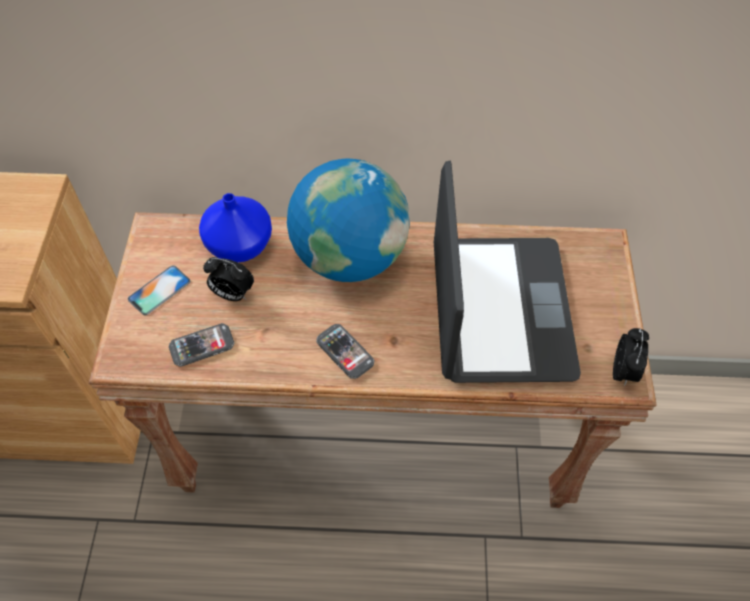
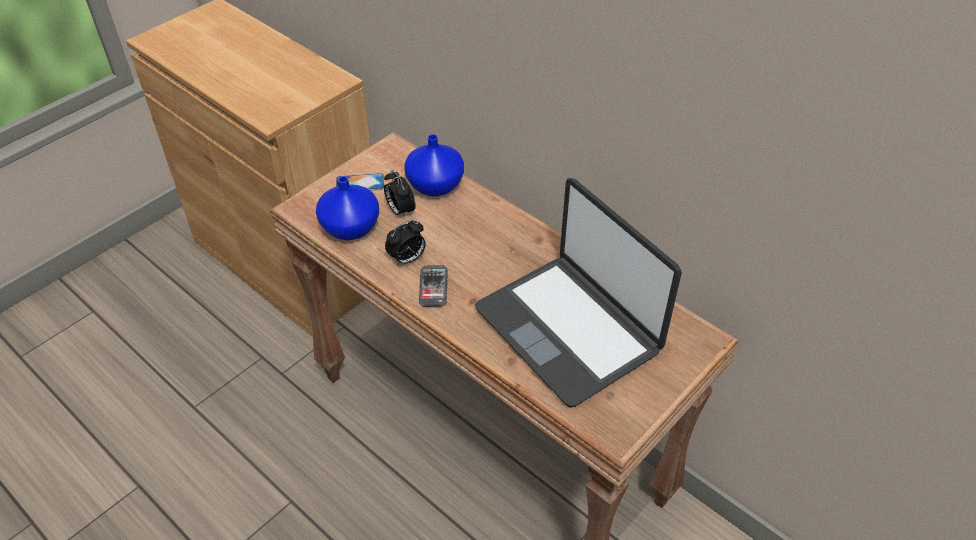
camera: 40 degrees right, 10 degrees down
phone [169,323,234,367] -> blue vase [316,176,379,240]
globe [287,158,410,282] -> none
laptop [434,161,581,383] -> laptop turned 105 degrees clockwise [475,178,682,408]
alarm clock [613,328,649,386] -> alarm clock moved to [385,219,426,266]

